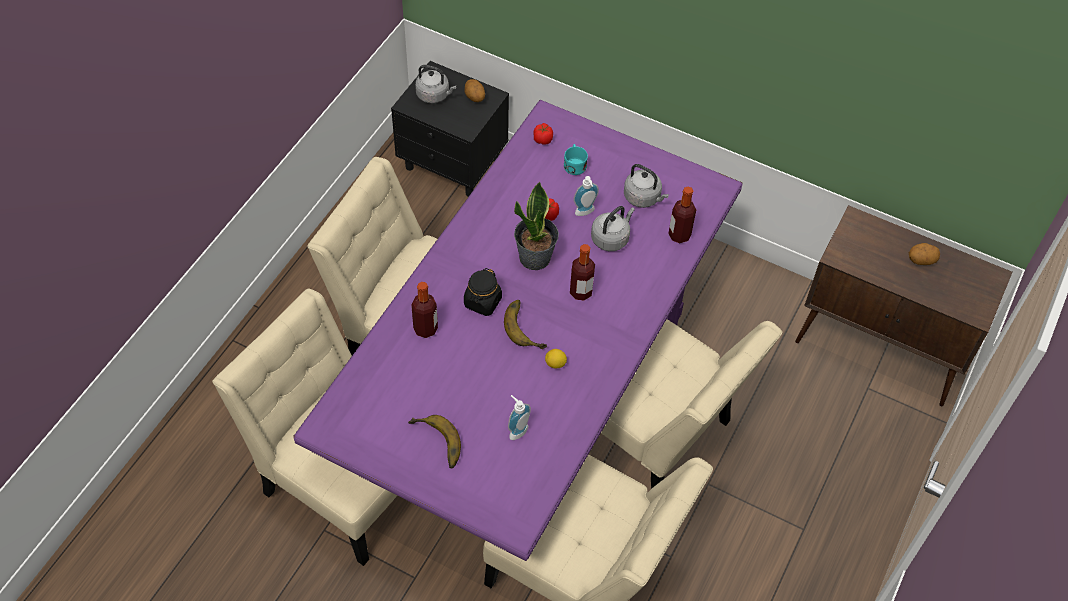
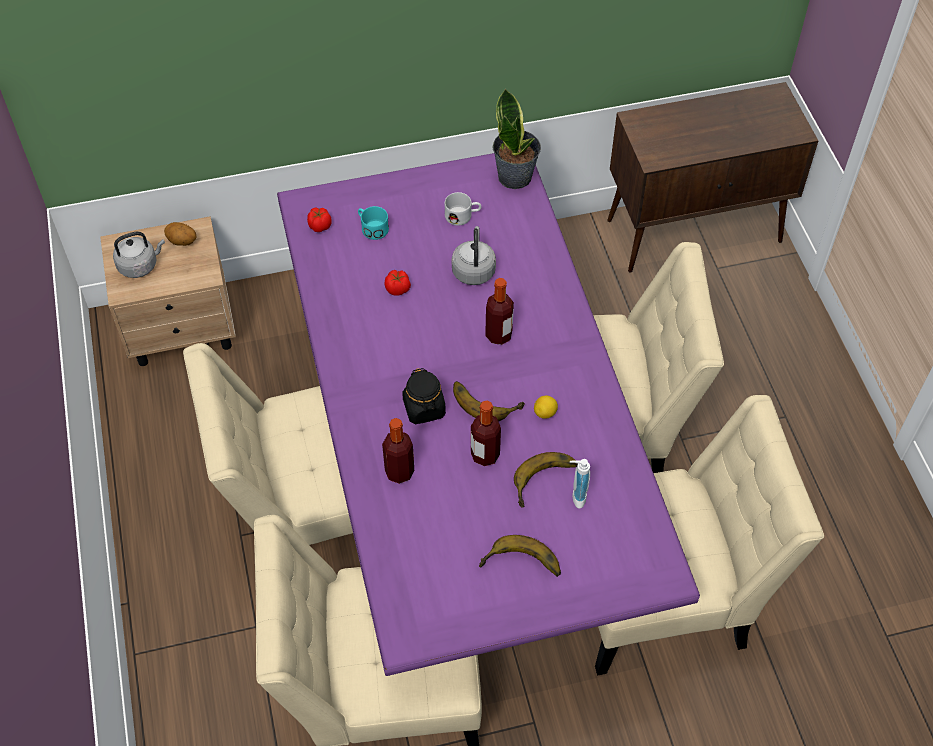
camera: 40 degrees left, 0 degrees up
black nightstand [391,61,509,197] -> beige nightstand [100,216,236,366]
potted plant [514,182,559,270] -> potted plant moved to [493,88,541,189]
soap dispenser [574,176,599,216] -> none
grey kettle [624,164,669,208] -> white mug [444,192,482,226]
bottle [668,186,696,243] -> bottle moved to [471,401,501,466]
potato [909,243,940,265] -> none
none -> banana [514,452,578,508]

